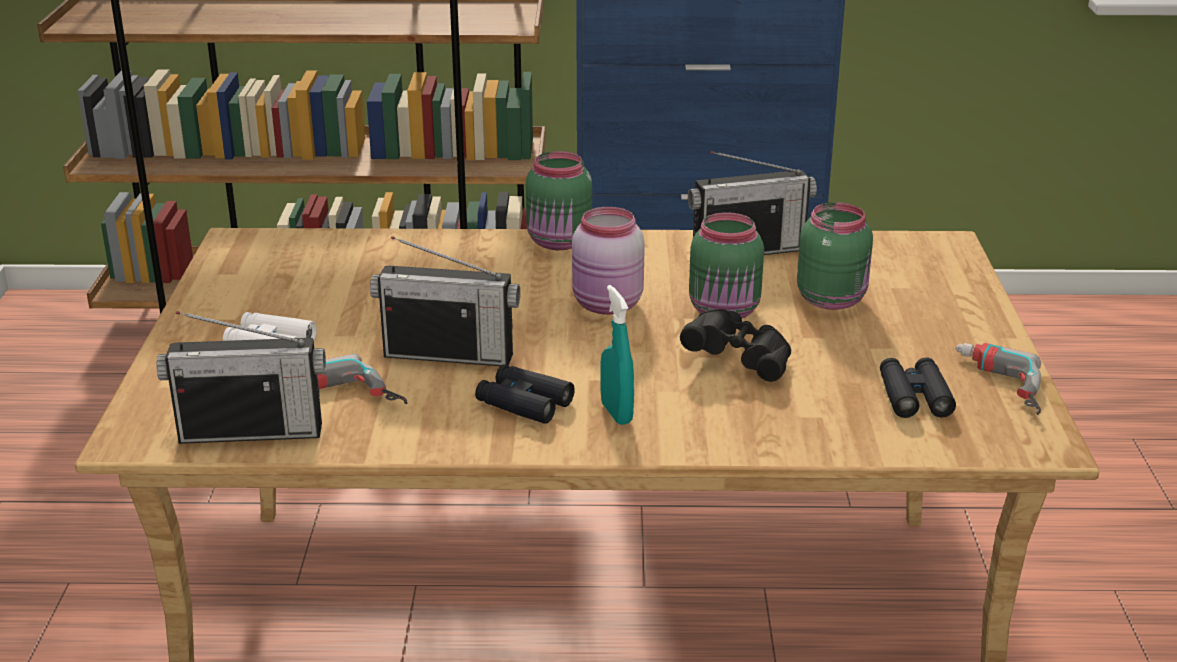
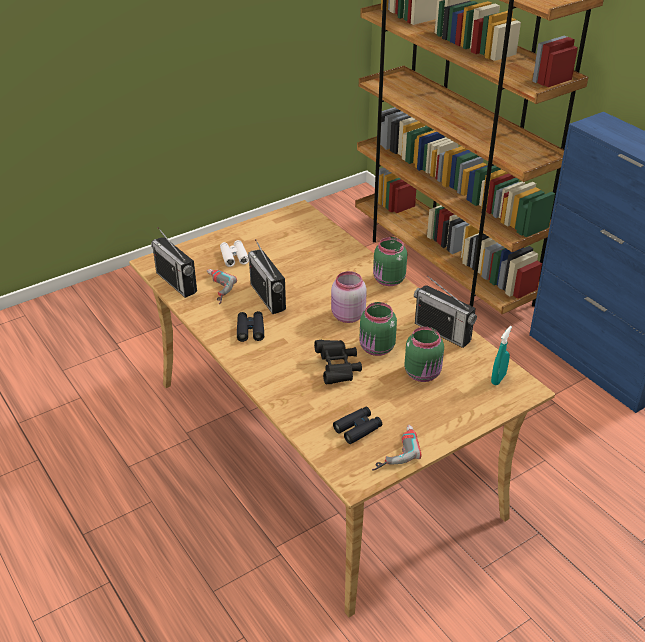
camera: 55 degrees right, 10 degrees up
turquoise spray bottle [600,285,634,425] -> turquoise spray bottle moved to [491,326,512,385]

